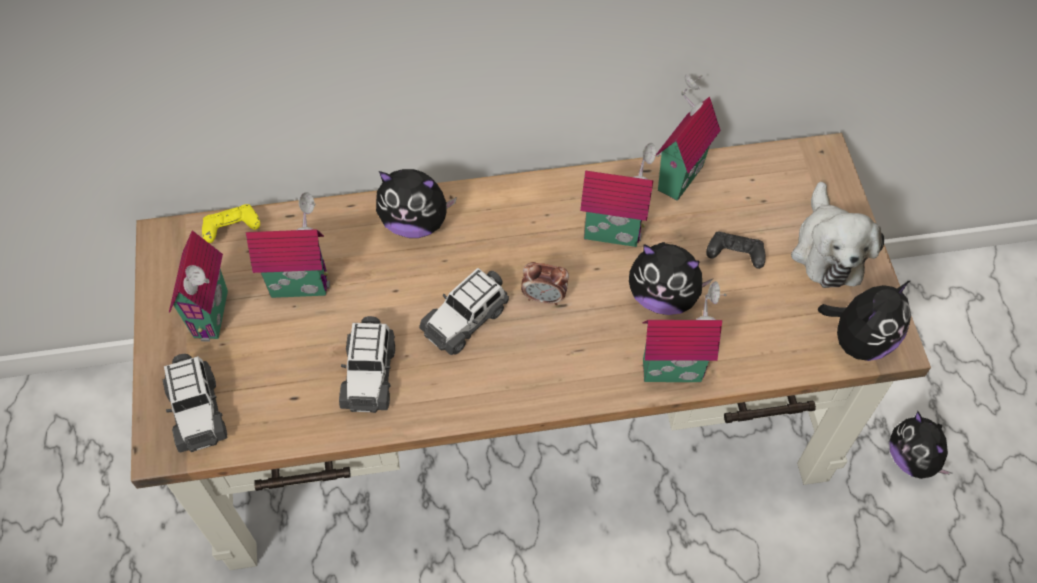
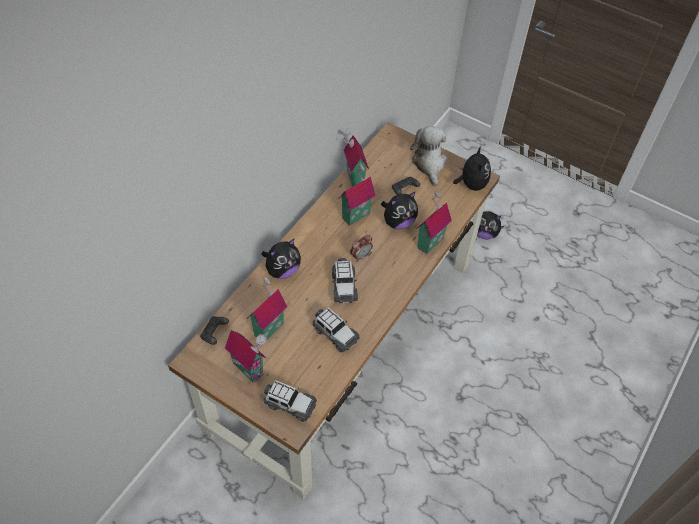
camera: 50 degrees left, 5 degrees down
yellow game controller [202,204,260,243] -> black game controller [200,316,229,345]
plush toy [791,182,884,288] -> plush toy turned 135 degrees counterclockwise [410,126,447,186]

